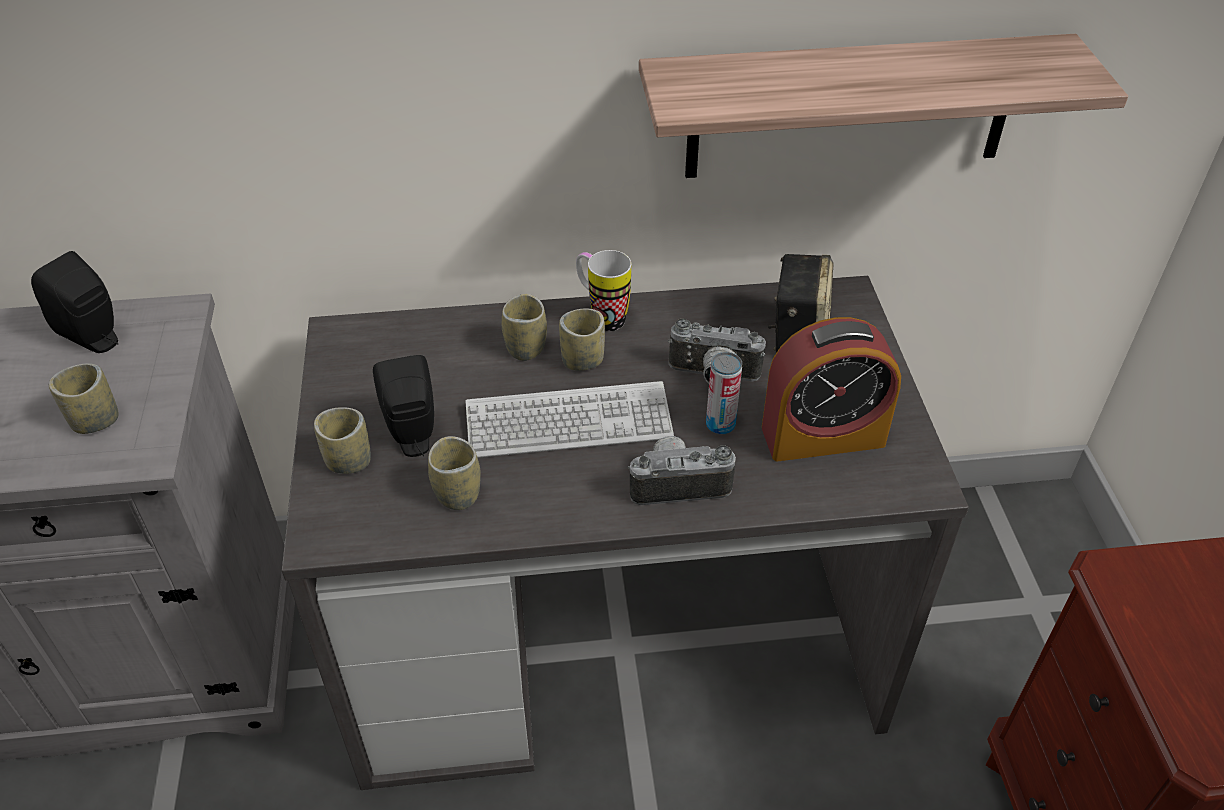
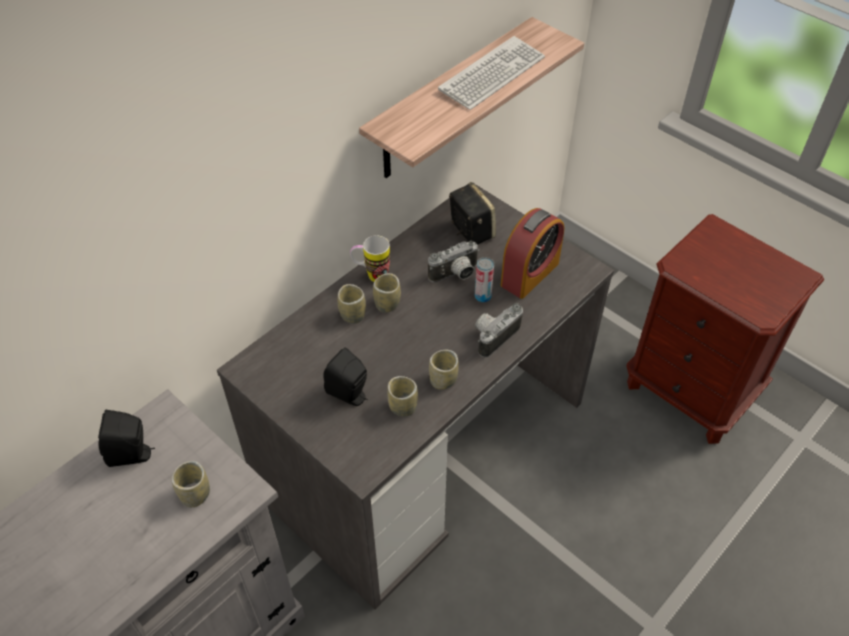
camera: 40 degrees left, 5 degrees up
cup [314,407,371,474] -> cup moved to [429,350,458,390]
keyboard [466,381,674,458] -> keyboard moved to [438,36,545,110]

